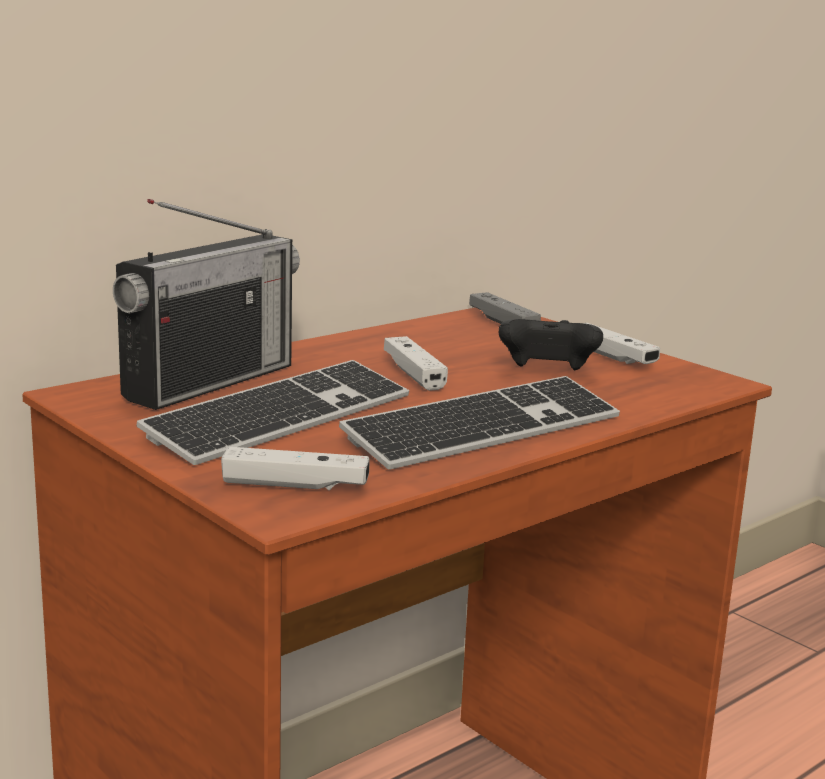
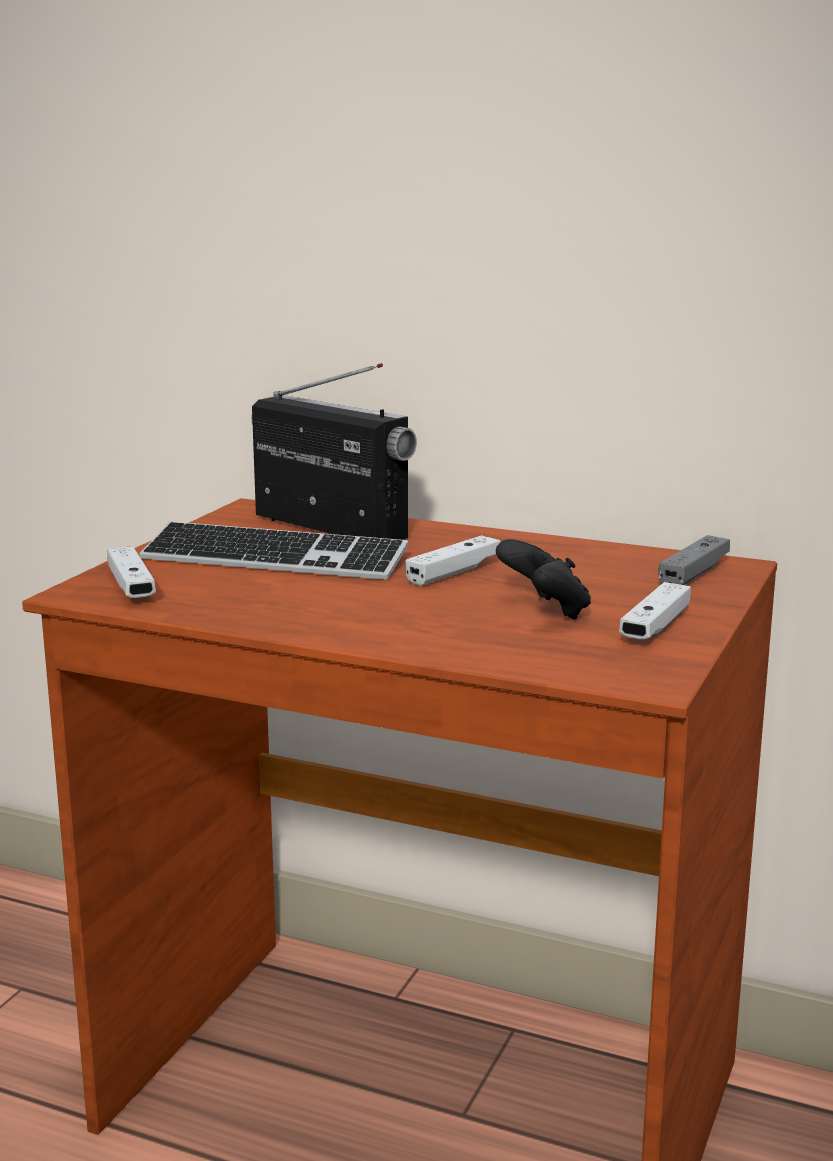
camera: 65 degrees right, 0 degrees up
radio [113,199,300,410] -> radio turned 150 degrees counterclockwise [251,363,417,540]
keyboard [339,376,620,470] -> none

